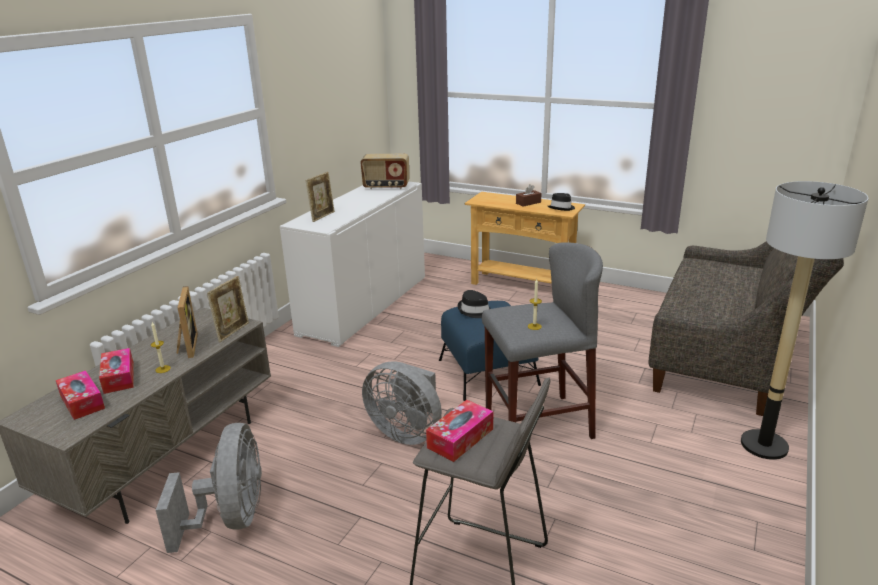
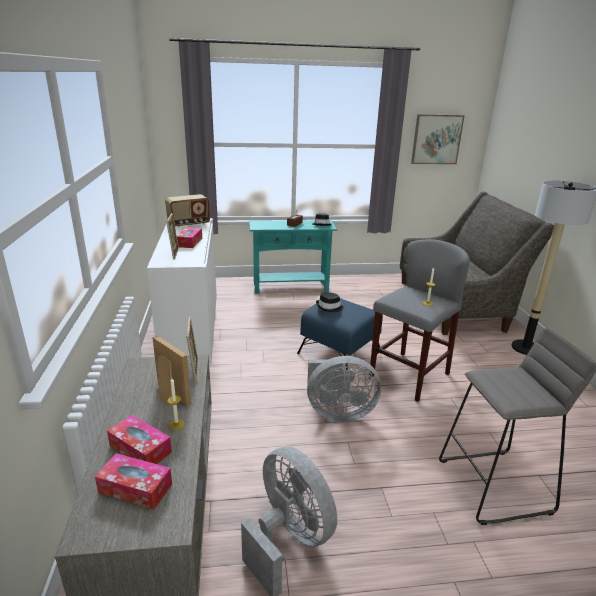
camera: 35 degrees left, 0 degrees up
tissue box [426,400,493,462] -> tissue box moved to [177,227,202,248]
beige console table [465,192,585,285] -> turquoise console table [249,220,337,294]
none -> picture [411,114,465,164]

